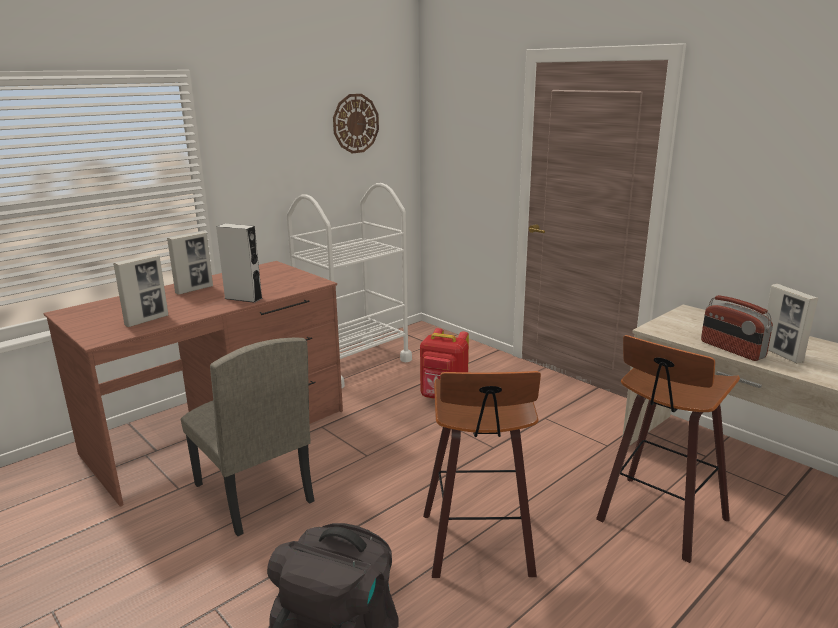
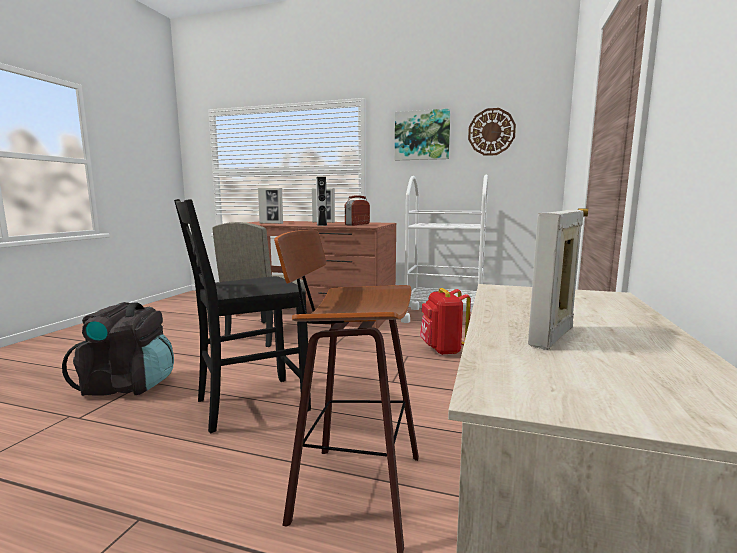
camera: 60 degrees right, 10 degrees down
stool [423,371,541,578] -> black chair [174,199,311,433]
radio [701,295,773,361] -> radio moved to [345,195,370,226]
none -> picture [395,109,451,161]

